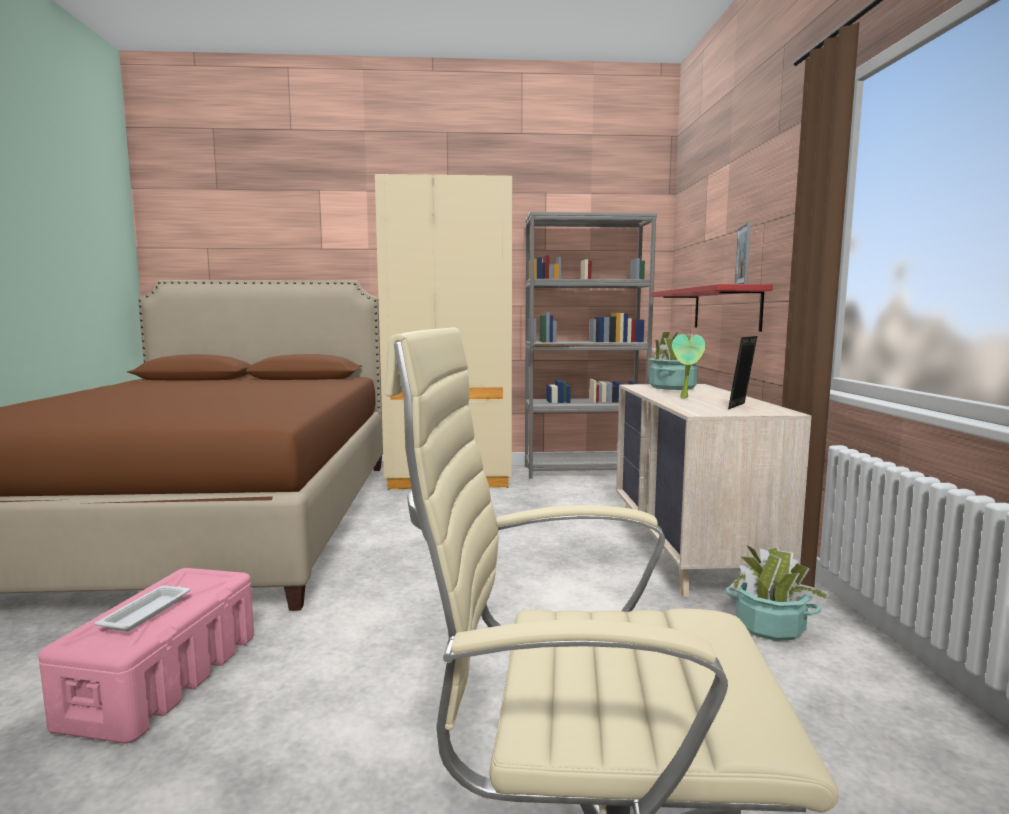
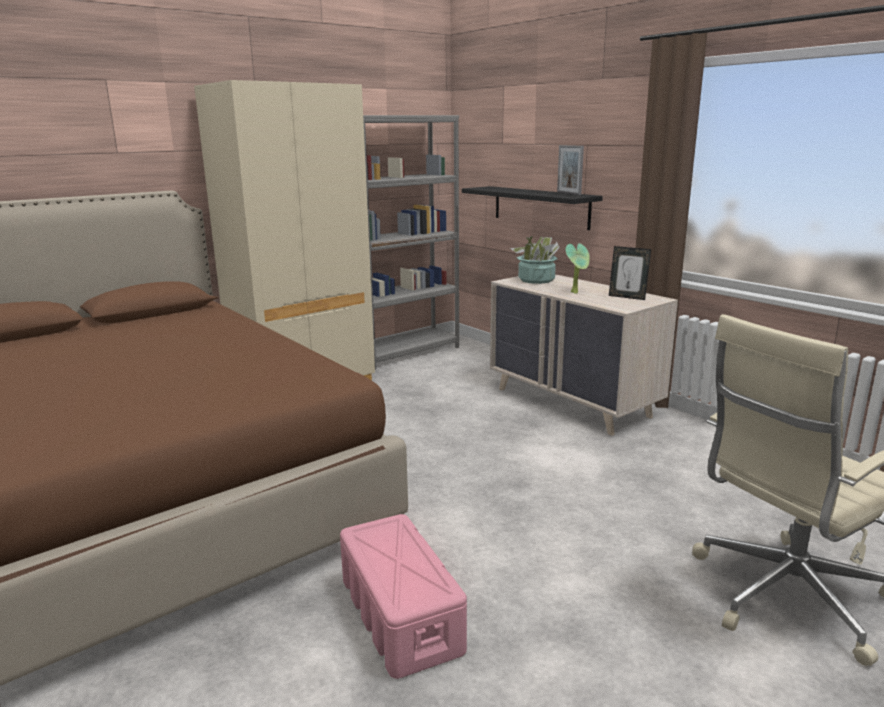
camera: 35 degrees left, 10 degrees up
white tray [95,586,190,631] -> none
red shelf [651,284,773,332] -> black shelf [462,186,603,230]
potted plant [725,545,830,641] -> none
picture frame [728,336,757,409] -> picture frame turned 60 degrees counterclockwise [609,246,651,300]

